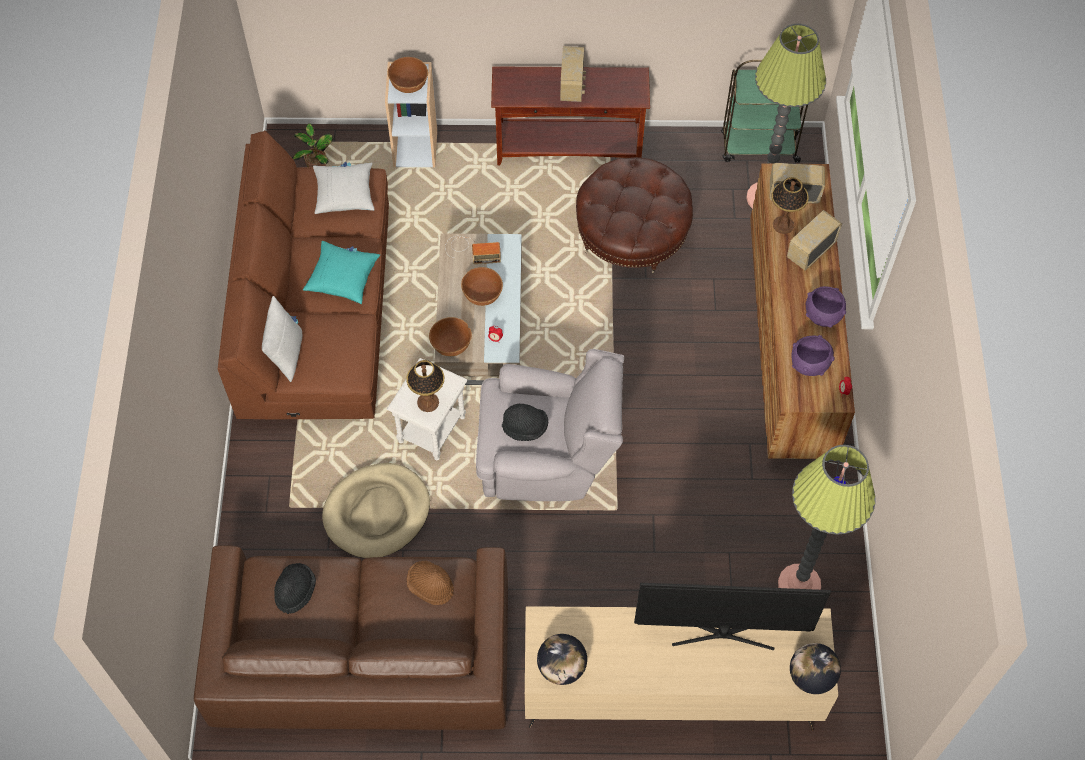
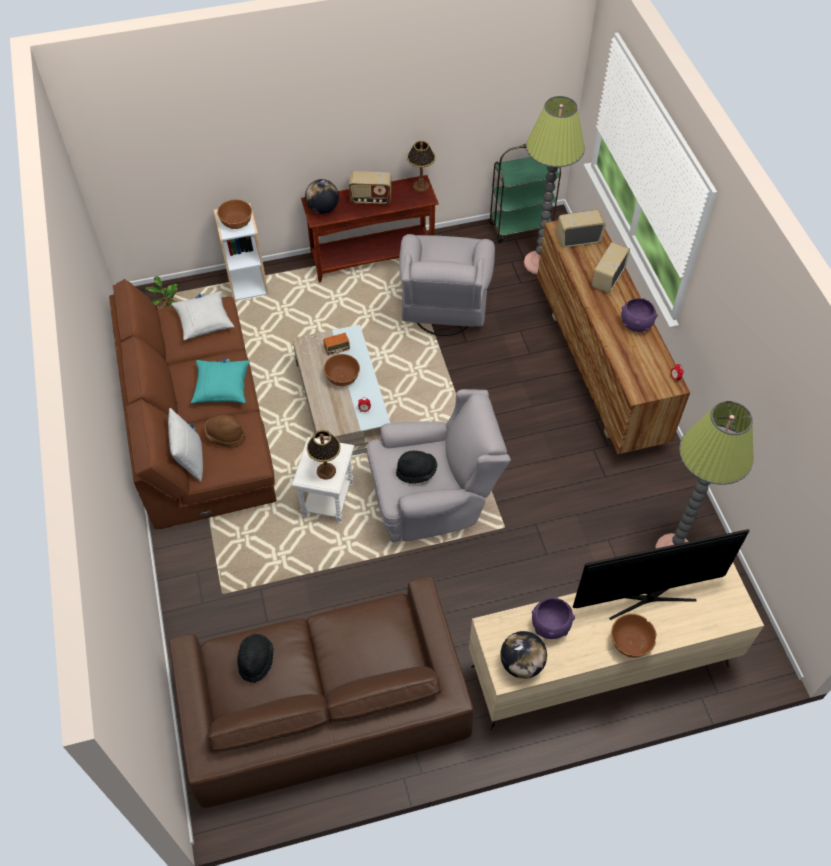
camera: 15 degrees left, 5 degrees down
beige dog bed [322,463,430,558] -> none
brown hat [406,561,454,605] -> brown hat moved to [204,415,246,448]
brown bowl [429,317,472,356] -> brown bowl moved to [611,614,657,658]
radio [560,46,586,102] -> radio turned 105 degrees clockwise [349,171,391,205]
brown ottoman [576,157,693,274] -> grey armchair [399,234,495,336]
table lamp [772,177,809,234] -> table lamp moved to [407,141,436,192]
globe [790,643,841,694] -> globe moved to [305,179,339,214]
purple bowl [791,335,835,376] -> purple bowl moved to [532,596,575,639]

